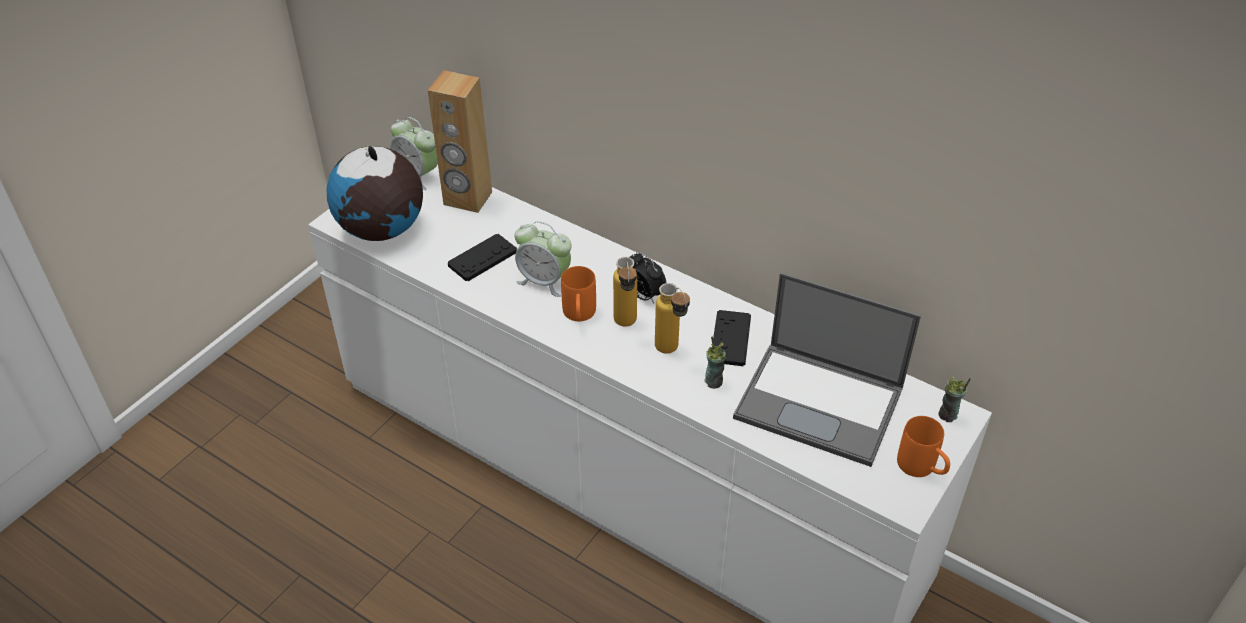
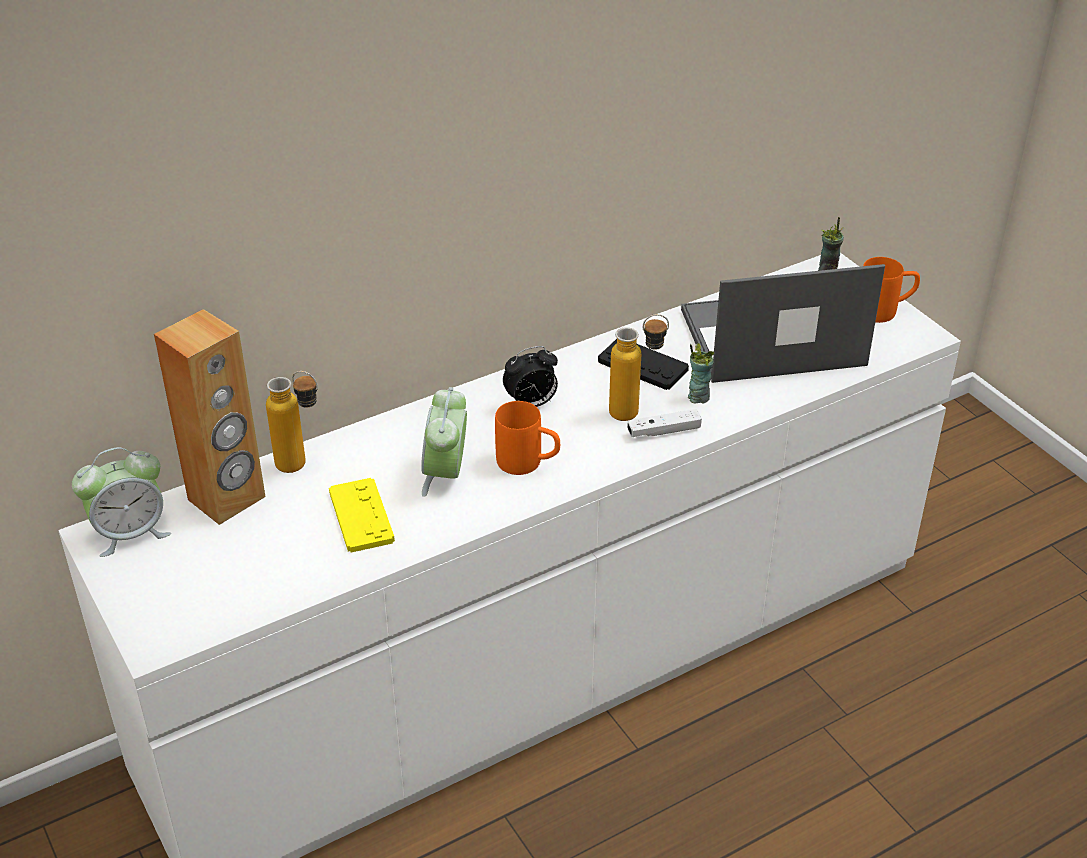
camera: 65 degrees left, 5 degrees down
globe [327,145,423,241] -> none
black game controller [448,234,517,281] -> yellow game controller [329,478,395,553]
alarm clock [515,221,572,297] -> alarm clock turned 135 degrees clockwise [421,387,467,497]
bottle [613,257,637,327] -> bottle moved to [266,371,318,473]
laptop [733,272,921,467] -> laptop turned 150 degrees counterclockwise [681,264,885,383]
none -> white game controller [627,409,702,437]

